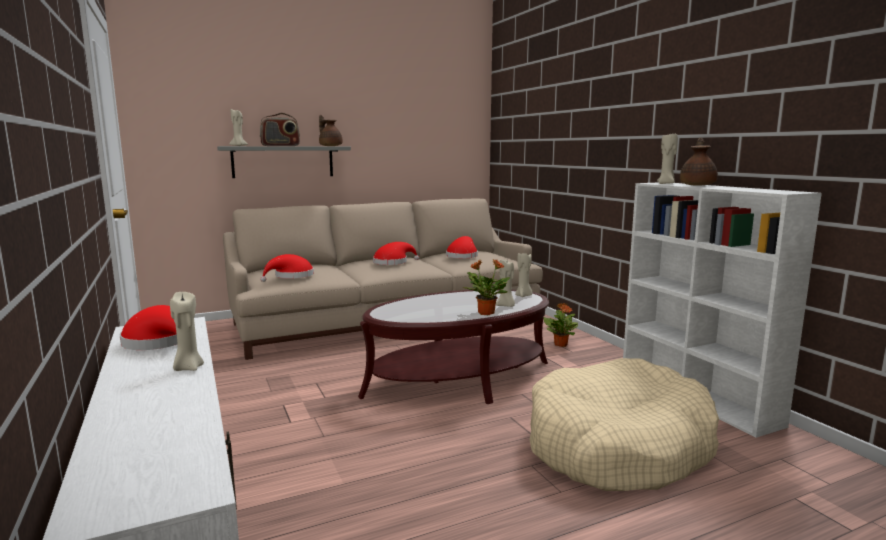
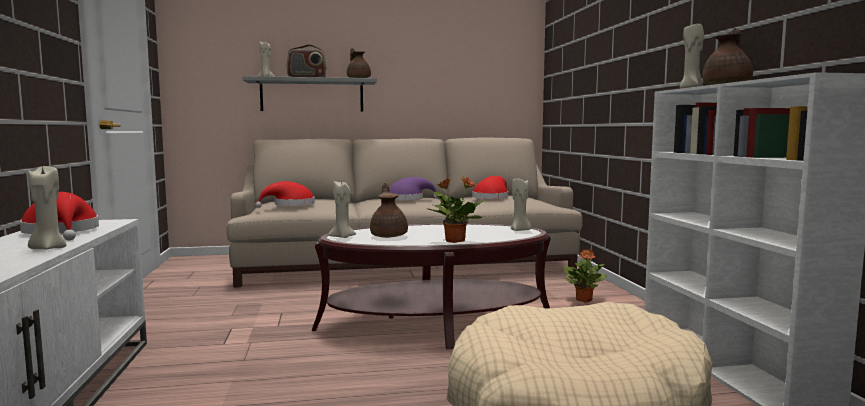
camera: 15 degrees right, 5 degrees down
red hat [373,242,419,265] -> purple hat [389,177,439,200]
beige candle [496,260,515,307] -> beige candle moved to [328,181,356,238]
none -> brown teapot [370,183,408,238]

